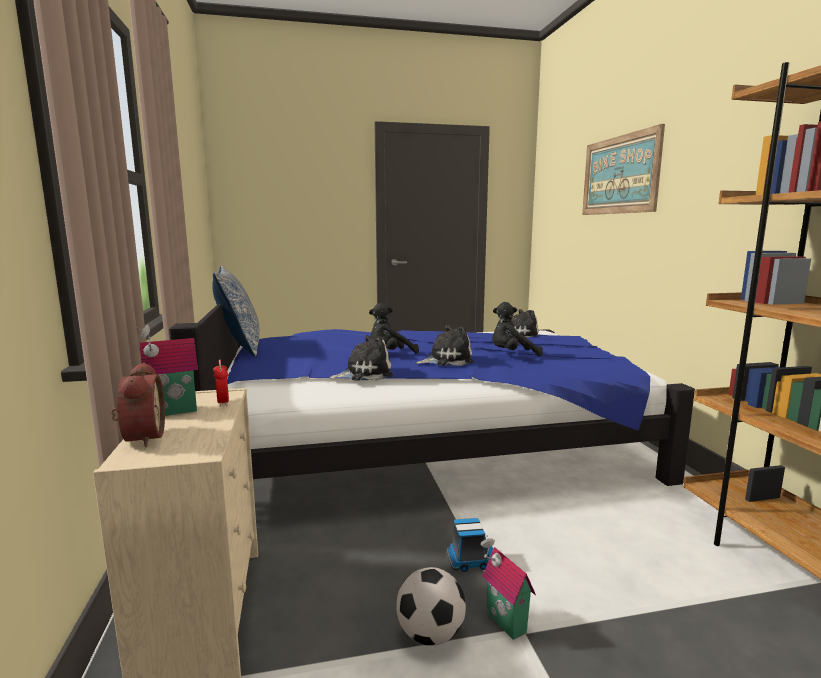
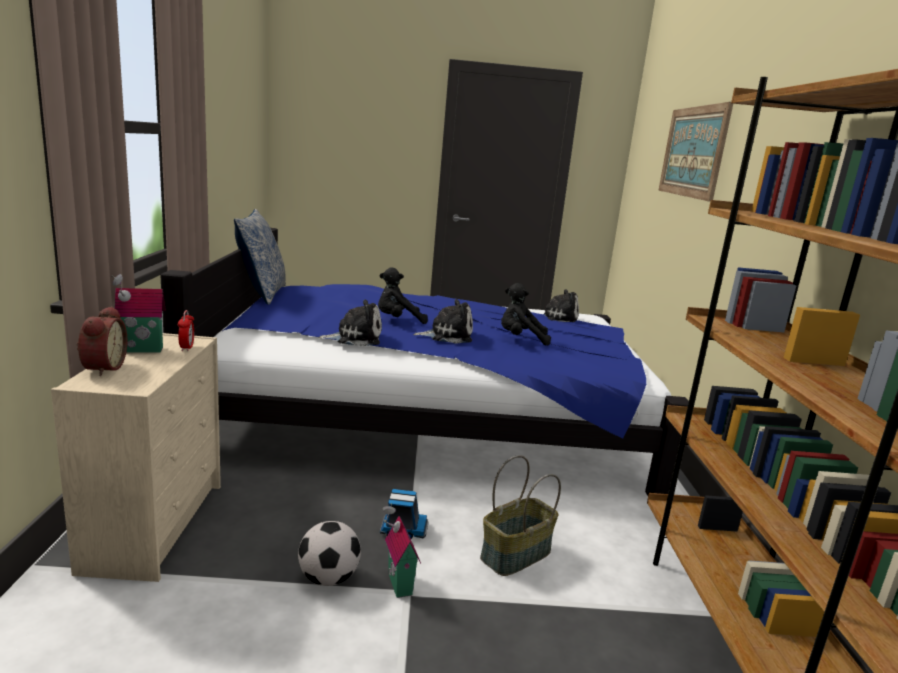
camera: 10 degrees right, 5 degrees up
none -> basket [480,455,561,576]

